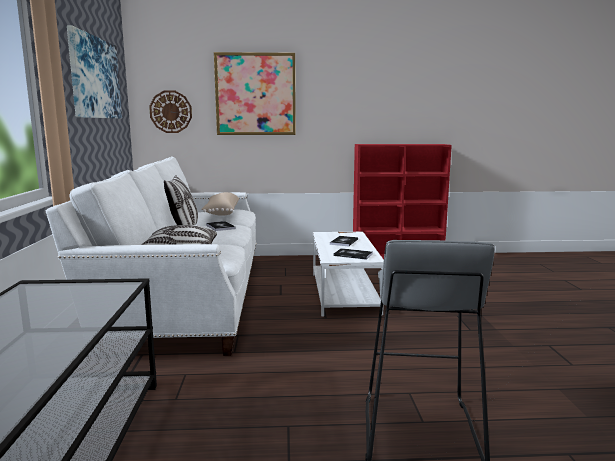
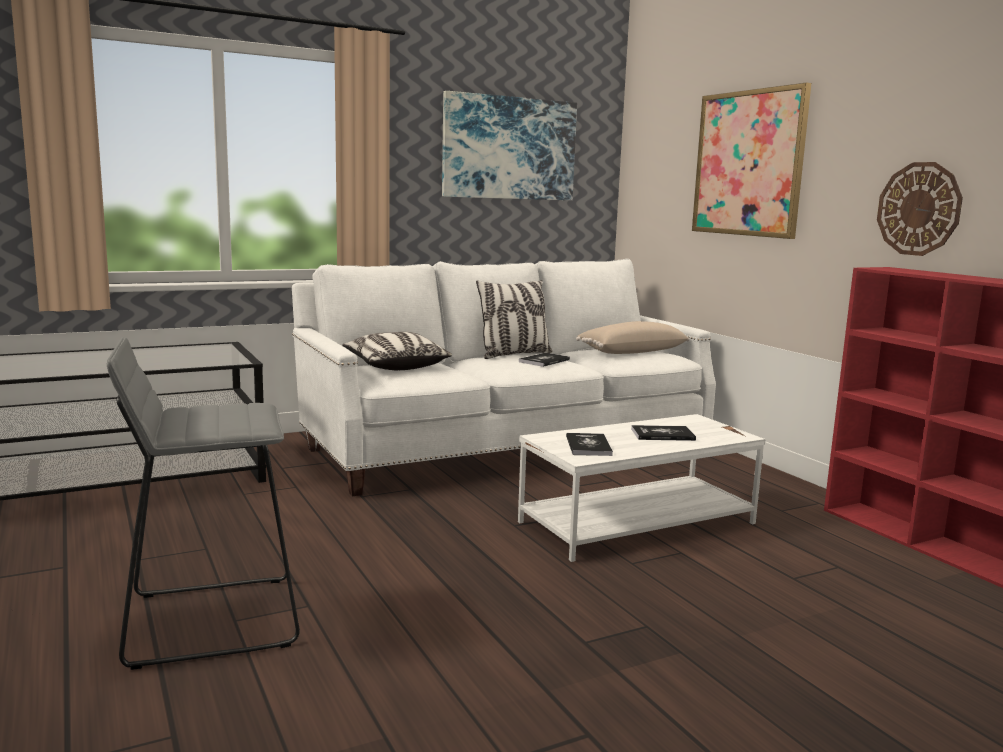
camera: 65 degrees right, 0 degrees up
wall clock [149,90,192,133] -> wall clock moved to [877,162,963,256]

